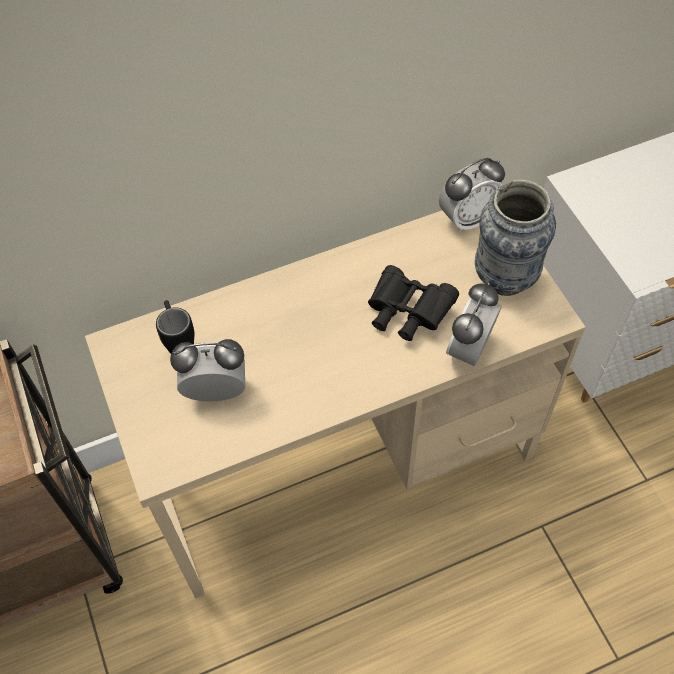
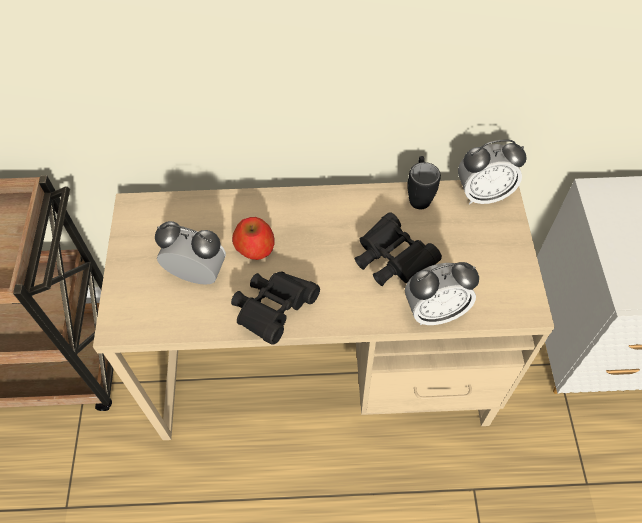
camera: 20 degrees right, 0 degrees up
black mug [156,300,194,353] -> black mug moved to [407,156,441,209]
alarm clock [446,283,502,366] -> alarm clock turned 150 degrees counterclockwise [405,262,479,325]
vase [475,180,556,296] -> none
none -> black binoculars [231,272,320,345]
none -> apple [232,217,275,260]

